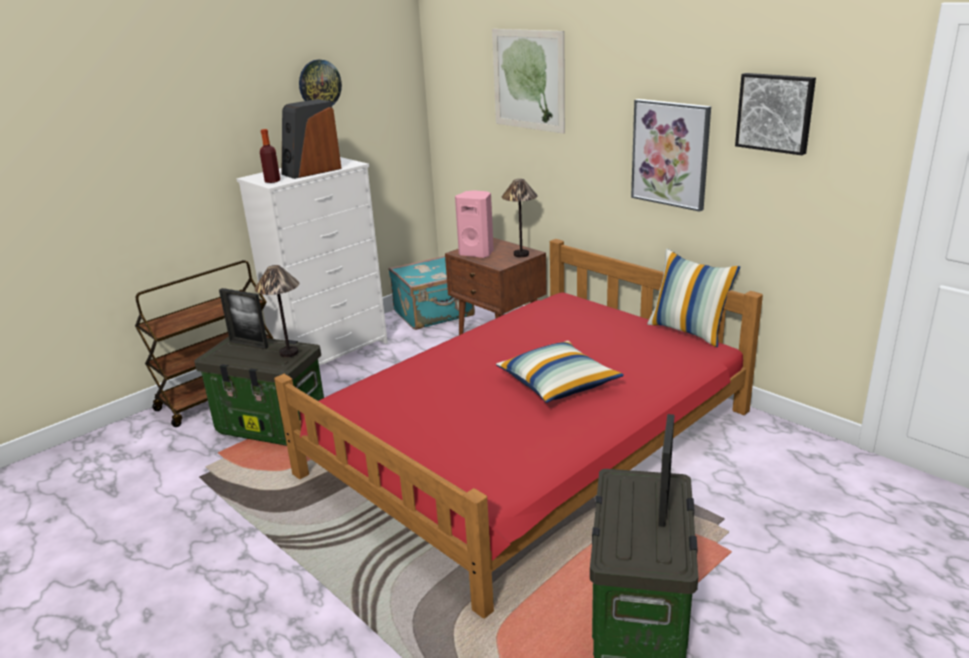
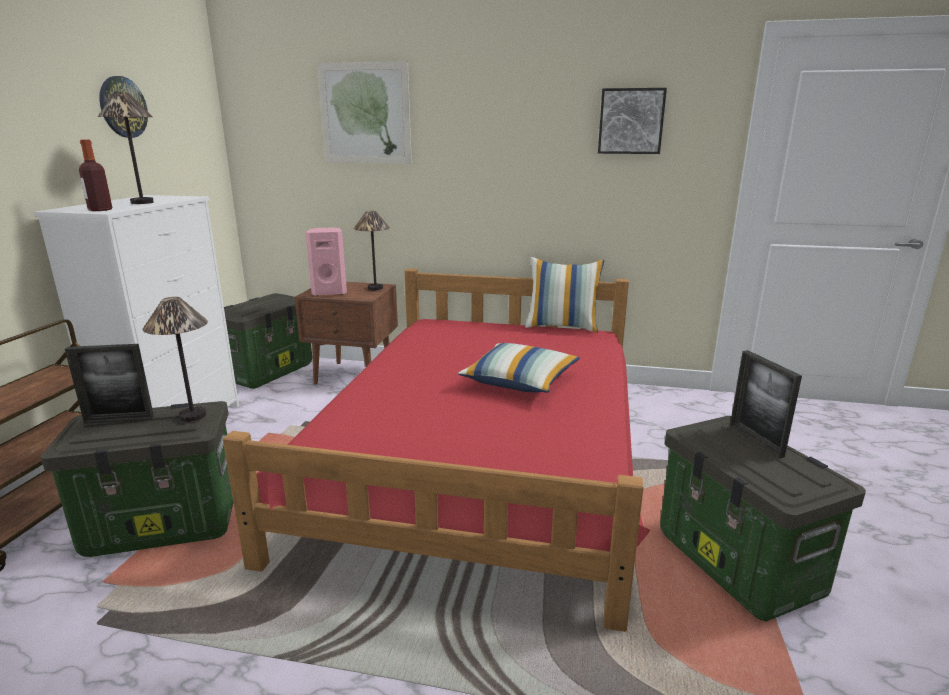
camera: 35 degrees left, 5 degrees down
speaker [282,99,342,179] -> table lamp [98,92,154,204]
turquoise suitcase [388,256,475,330] -> storage box [224,293,312,389]
picture [631,99,711,212] -> none

